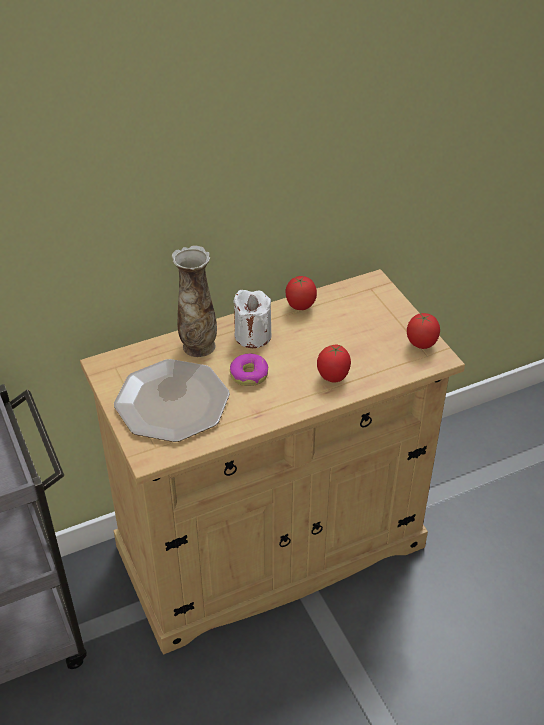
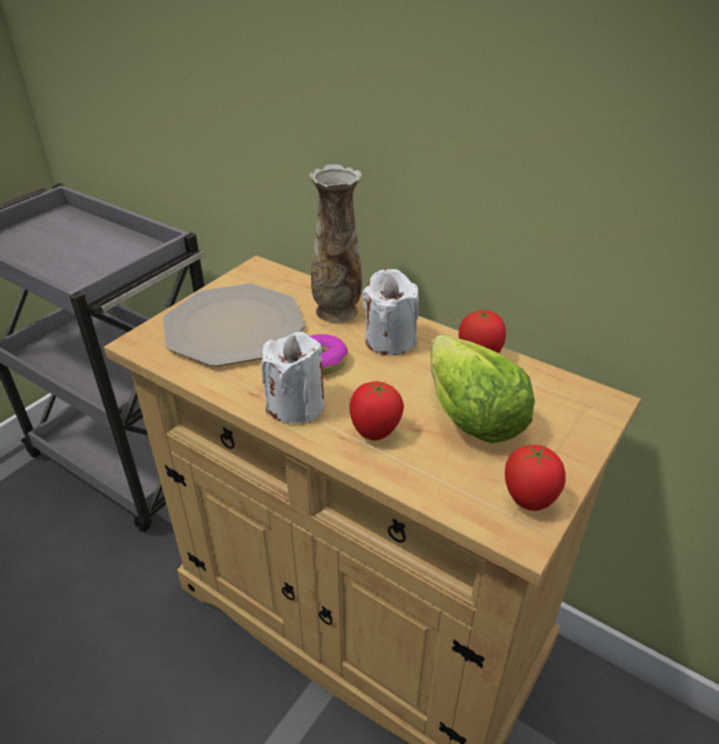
camera: 60 degrees right, 5 degrees down
none -> white candle [261,332,325,424]
none -> lettuce [431,335,535,443]

